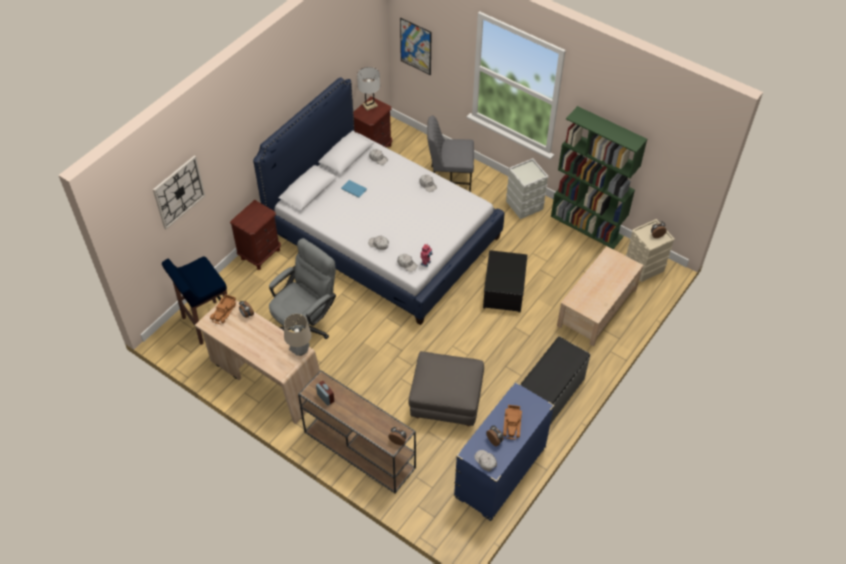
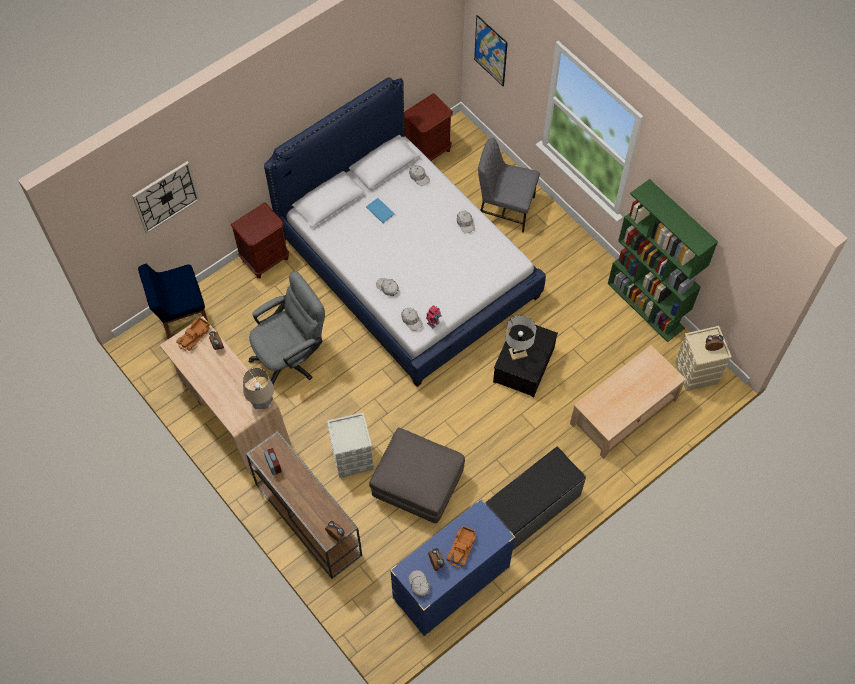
camera: 15 degrees right, 10 degrees up
white table lamp [357,67,380,111] -> white table lamp moved to [506,315,536,360]
grey storage box [506,158,549,219] -> grey storage box moved to [327,413,374,478]

